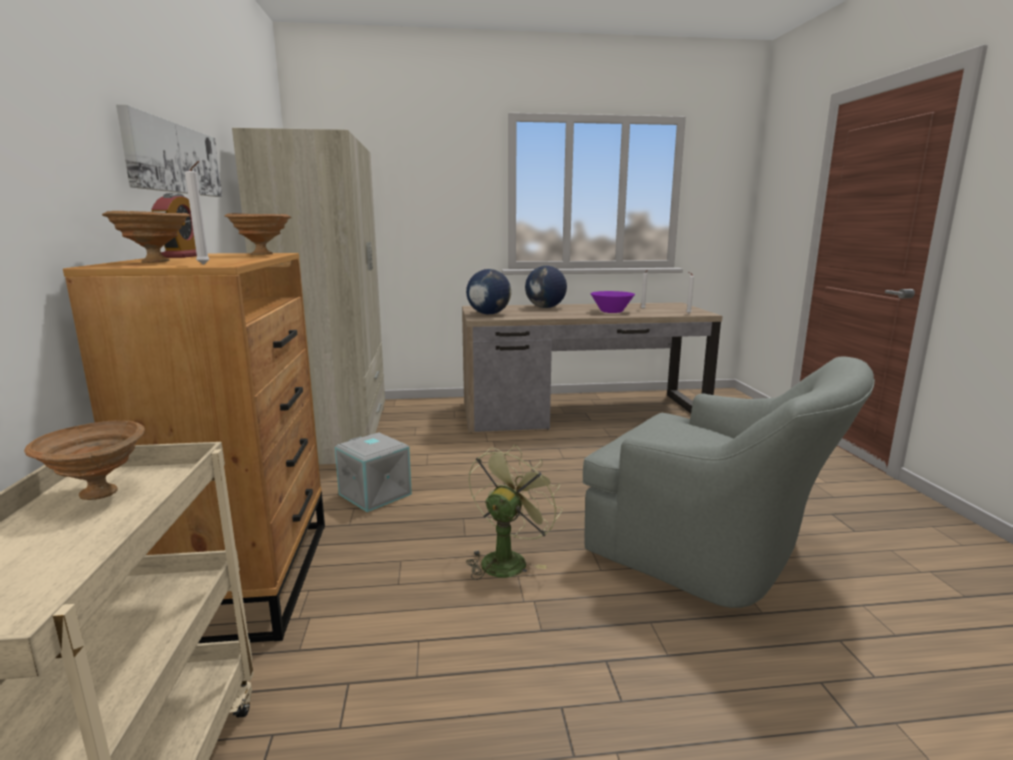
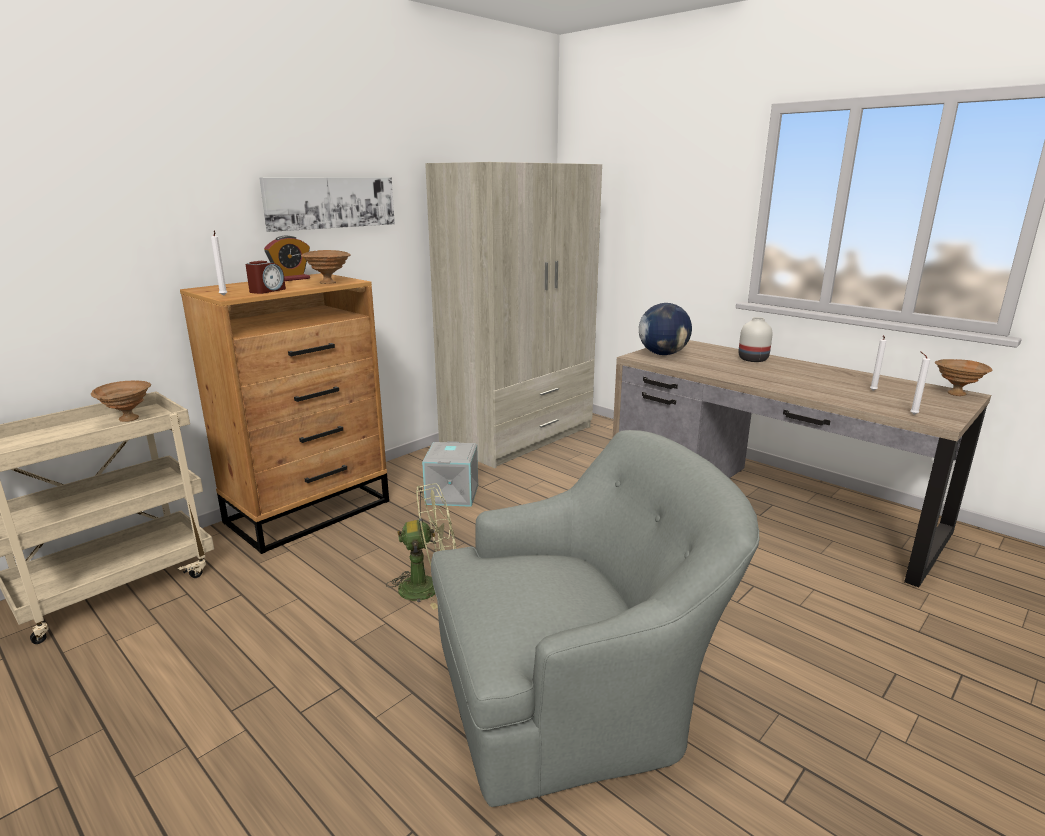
camera: 50 degrees right, 5 degrees up
brown bowl [102,211,190,263] -> brown bowl moved to [935,359,992,396]
globe [525,266,567,308] -> white vase [739,317,773,362]
grey armchair [583,357,875,608] -> grey armchair turned 105 degrees counterclockwise [431,430,759,807]
purple bowl [590,291,635,313] -> none
none -> alarm clock [245,261,286,294]

